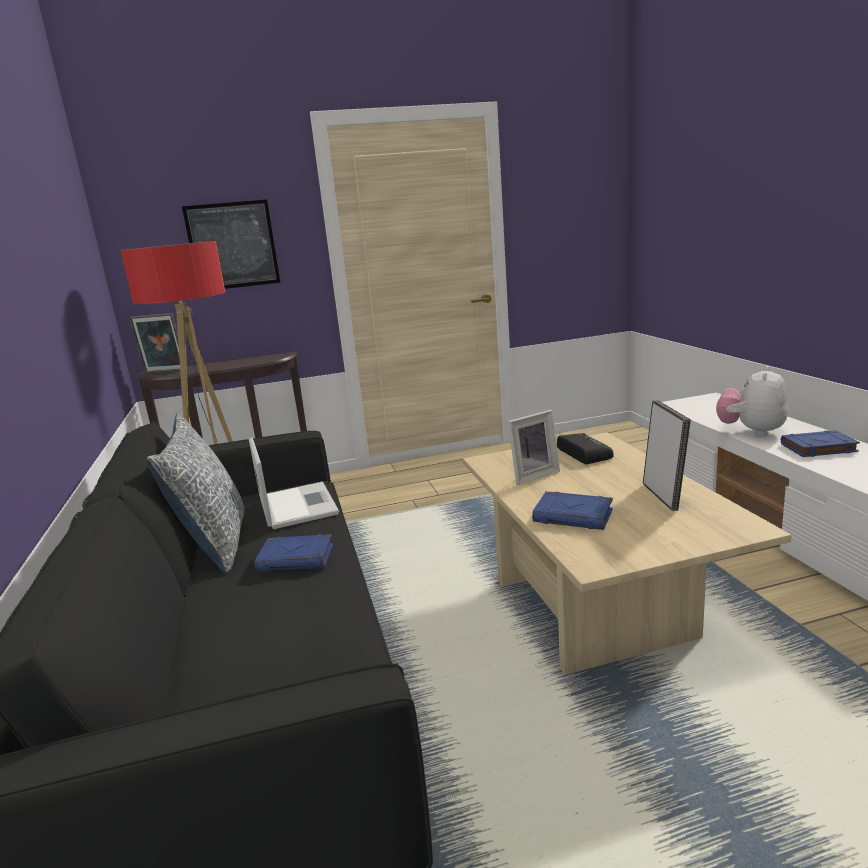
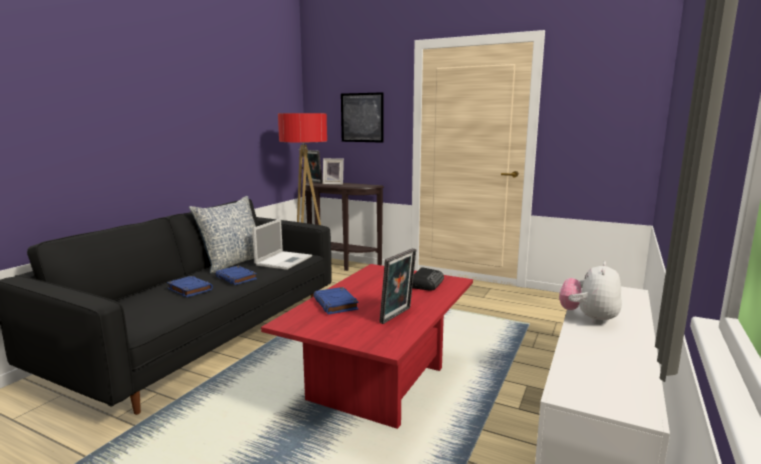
camera: 40 degrees right, 5 degrees down
beige coffee table [463,432,792,675] -> red coffee table [261,264,473,429]
picture frame [507,410,560,485] -> picture frame moved to [323,158,344,185]
plush toy [716,366,788,436] -> plush toy turned 45 degrees counterclockwise [559,261,622,325]
blue book [781,430,860,457] -> blue book moved to [167,276,213,297]

